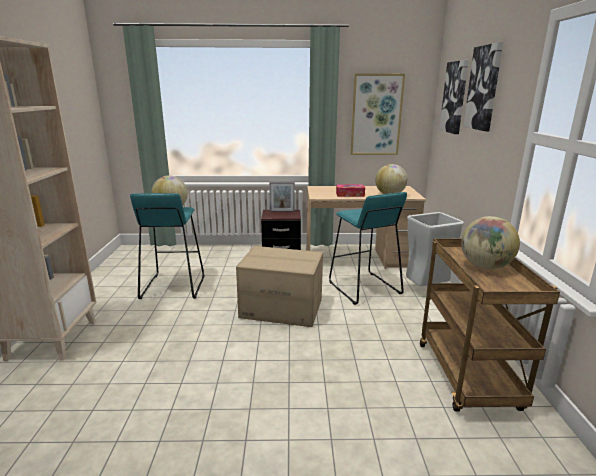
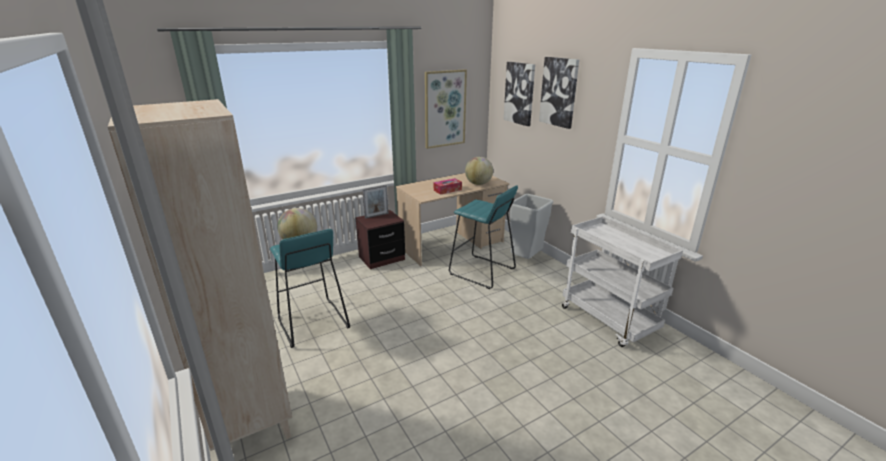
camera: 30 degrees left, 5 degrees up
cardboard box [236,246,323,327] -> none
brown cart [420,238,560,412] -> white cart [562,216,683,347]
globe [461,216,520,269] -> none

